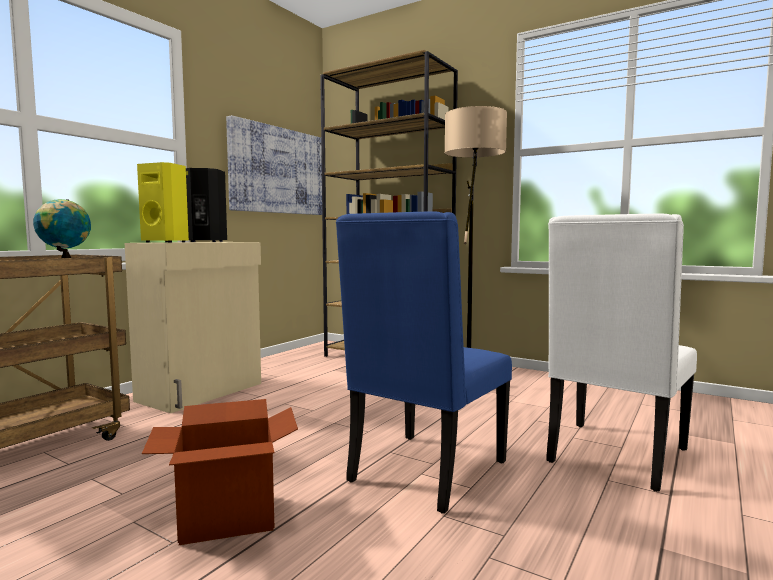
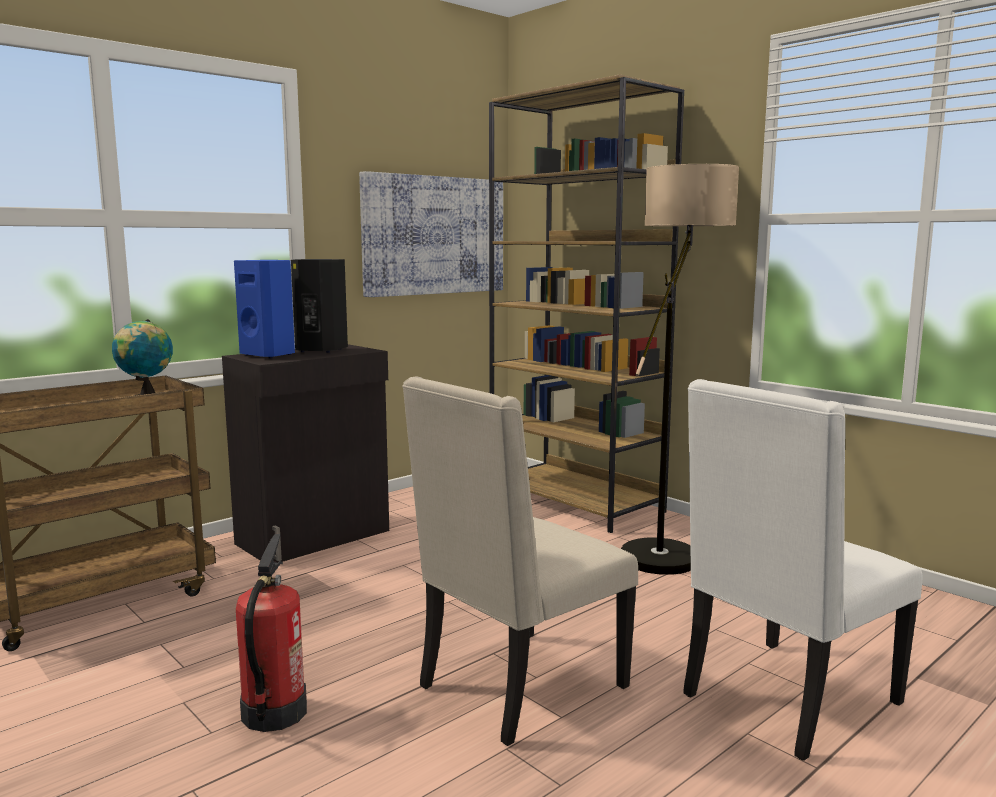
camera: 15 degrees right, 5 degrees up
beige cabinet [125,242,261,413] -> black cabinet [222,344,389,563]
yellow speaker [137,162,189,243] -> blue speaker [234,260,295,359]
cardboard box [142,399,298,545] -> fire extinguisher [236,534,307,732]
blue chair [336,211,512,514] -> beige chair [402,377,638,746]

